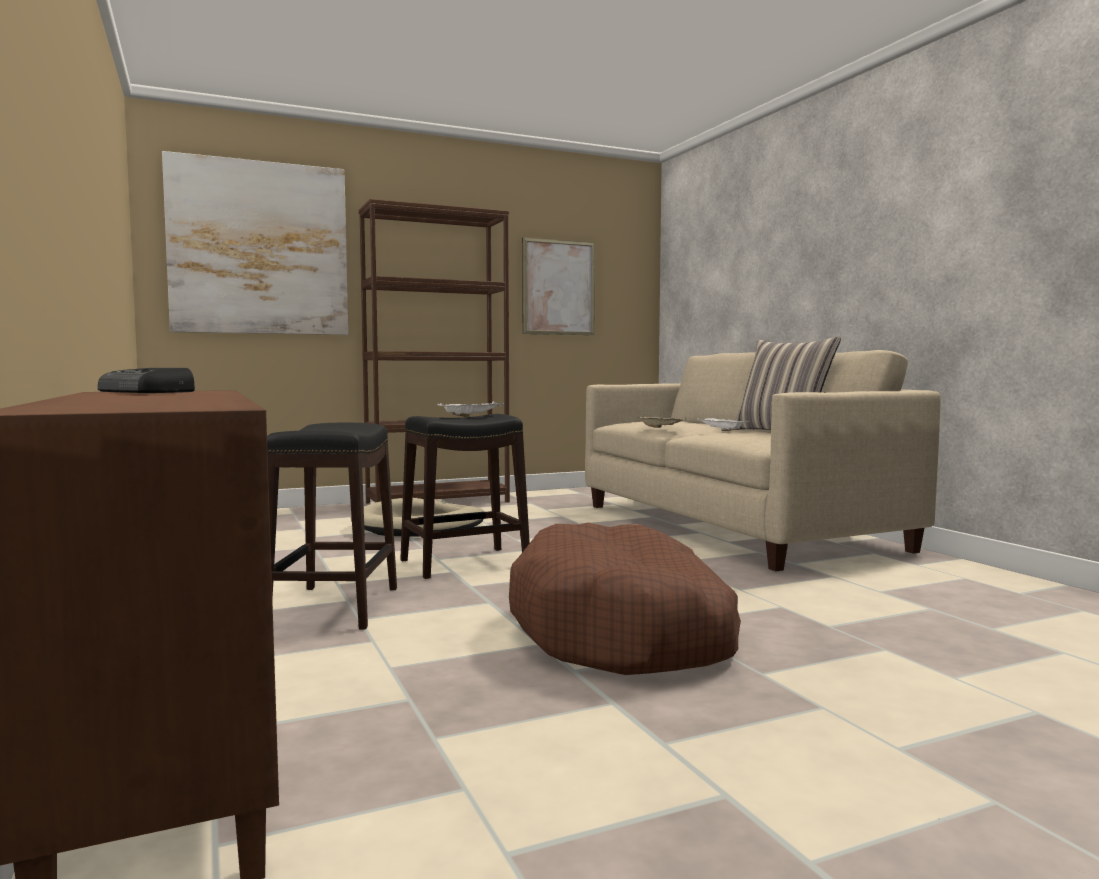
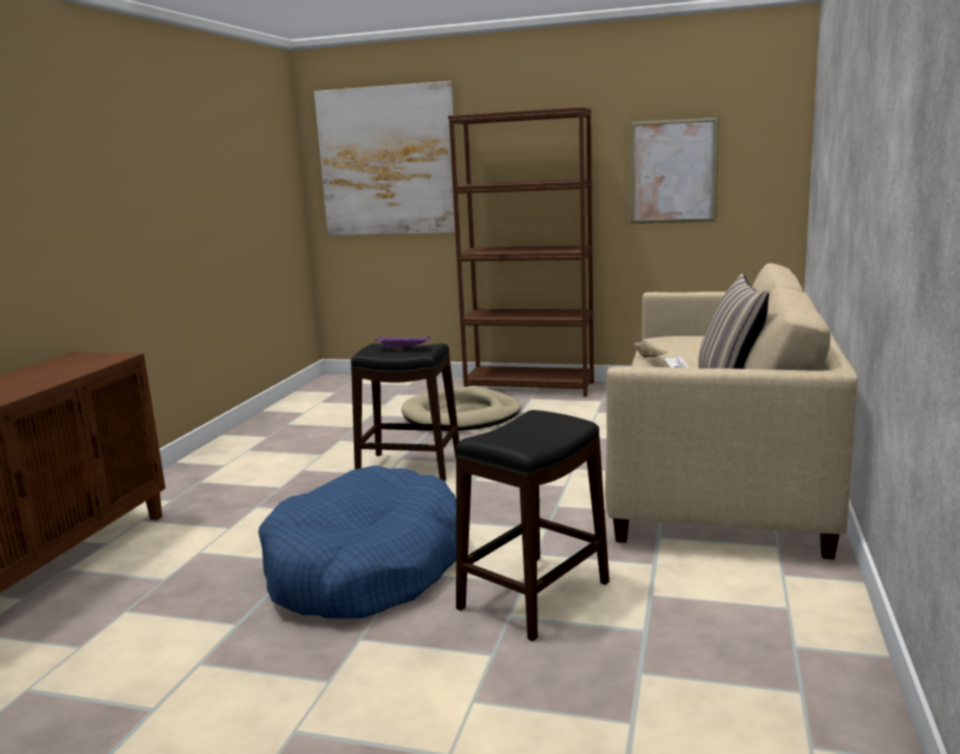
camera: 40 degrees right, 10 degrees up
radio [98,368,195,393] -> none
black stool [267,423,397,630] -> black stool moved to [456,410,609,641]
white tray [437,401,504,417] -> purple tray [375,336,430,350]
brown dog bed [509,523,741,675] -> blue dog bed [258,465,456,619]

